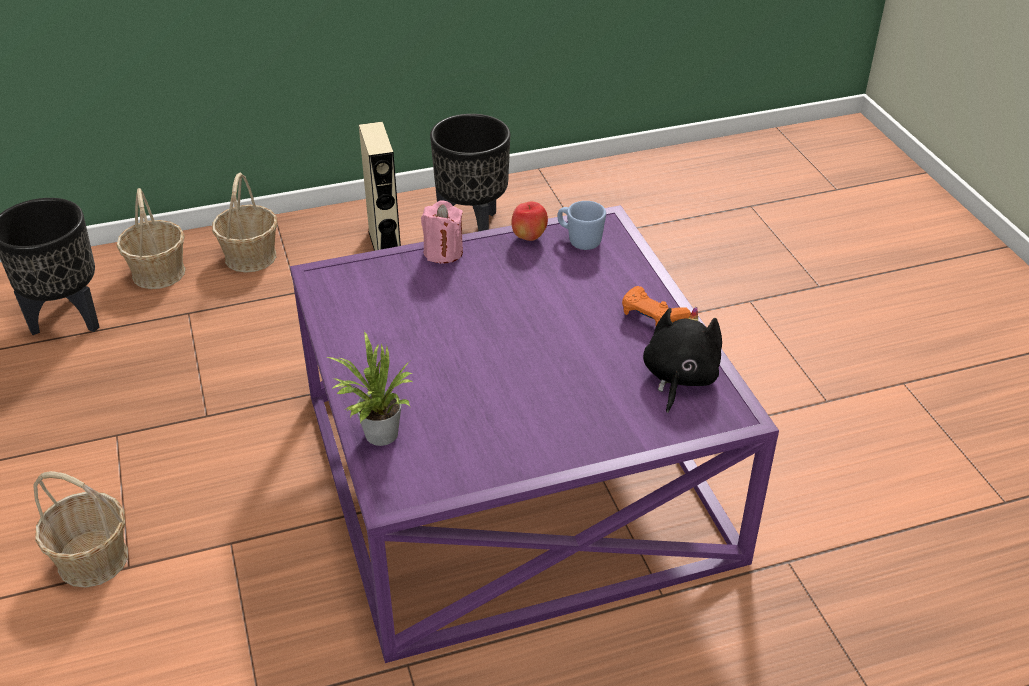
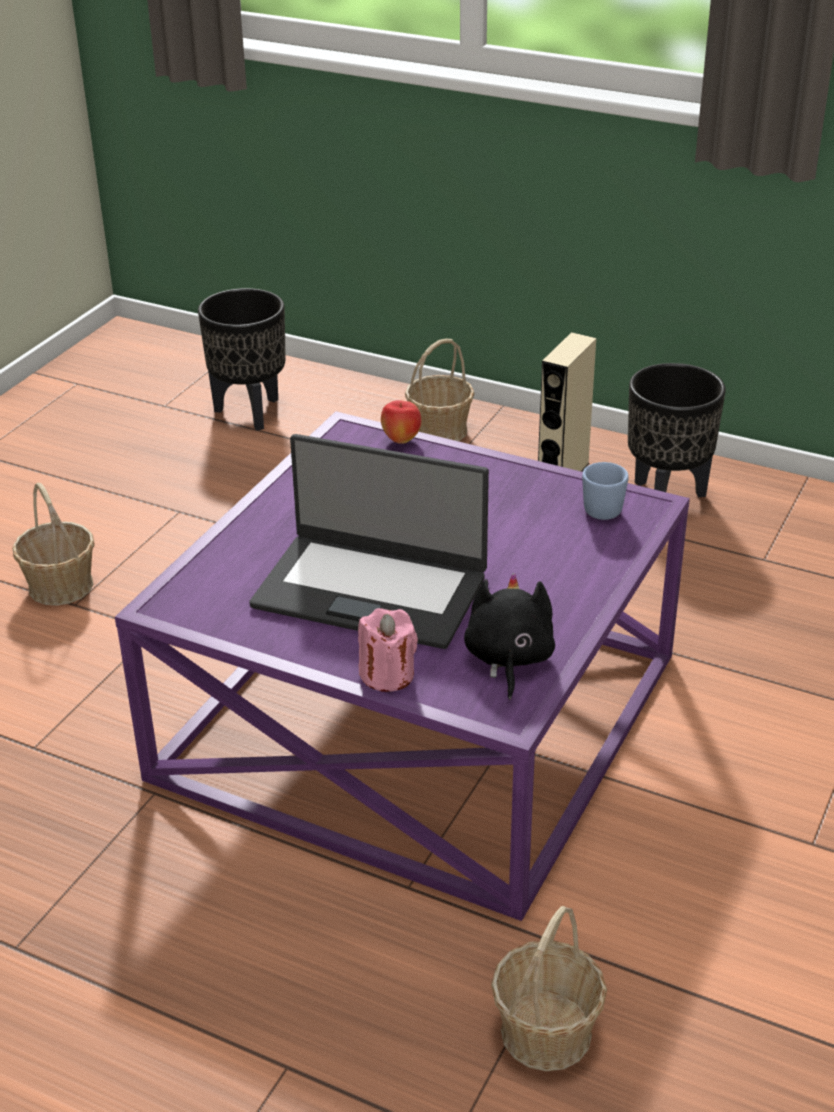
camera: 45 degrees right, 5 degrees down
basket [117,188,185,289] -> basket moved to [491,906,607,1071]
potted plant [327,331,412,446] -> none
pink candle [421,200,463,264] -> pink candle moved to [358,608,418,692]
apple [511,201,548,241] -> apple moved to [381,400,421,444]
orange game controller [622,286,691,325] -> none
black plush toy [643,307,722,413] -> black plush toy turned 60 degrees counterclockwise [464,573,555,700]
none -> laptop [249,434,489,649]

